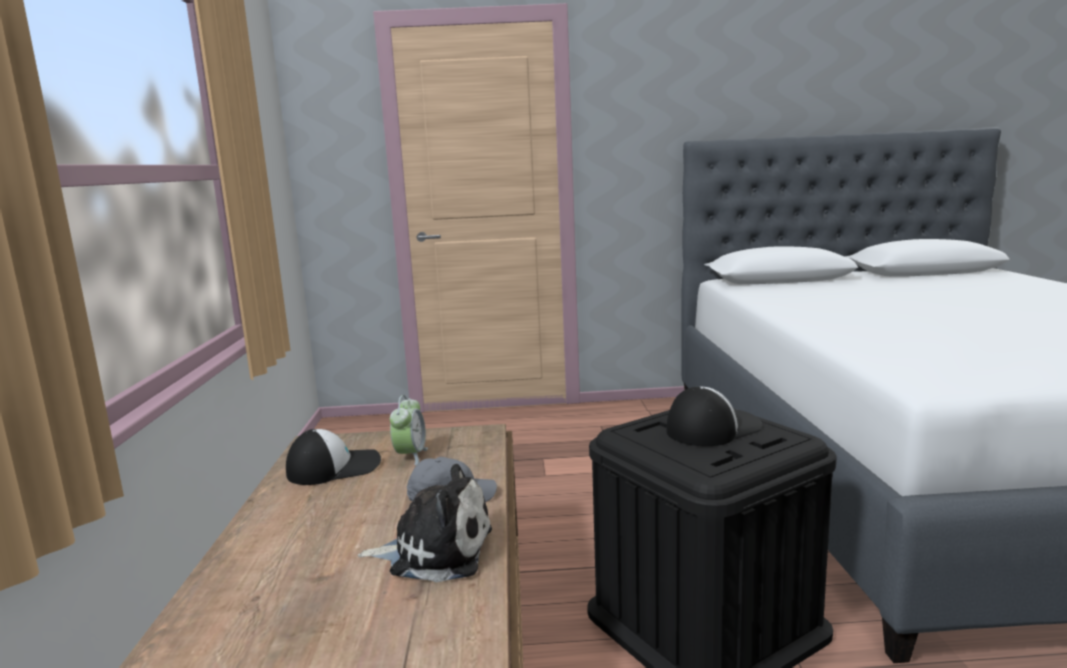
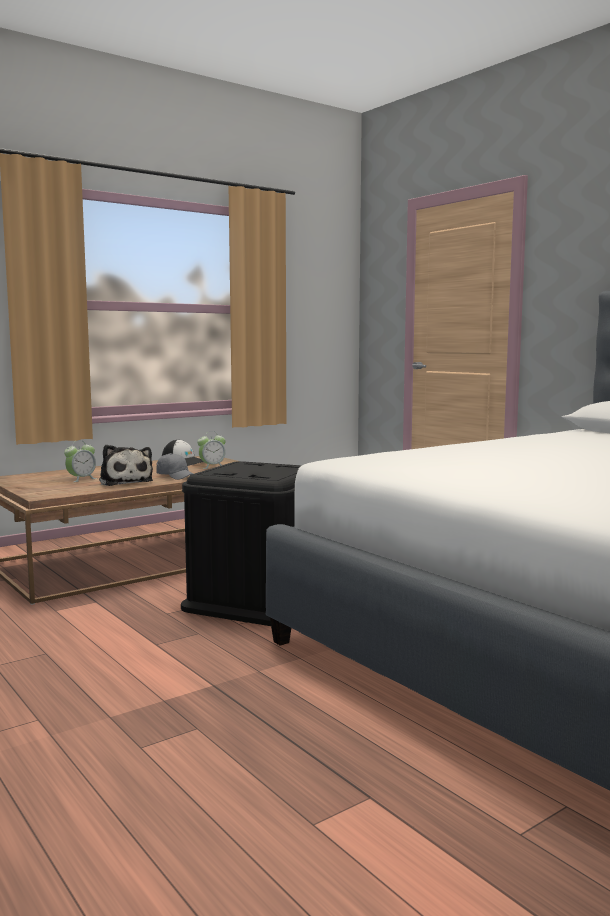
camera: 55 degrees right, 5 degrees down
cap [666,387,762,446] -> none
none -> alarm clock [64,440,97,482]

